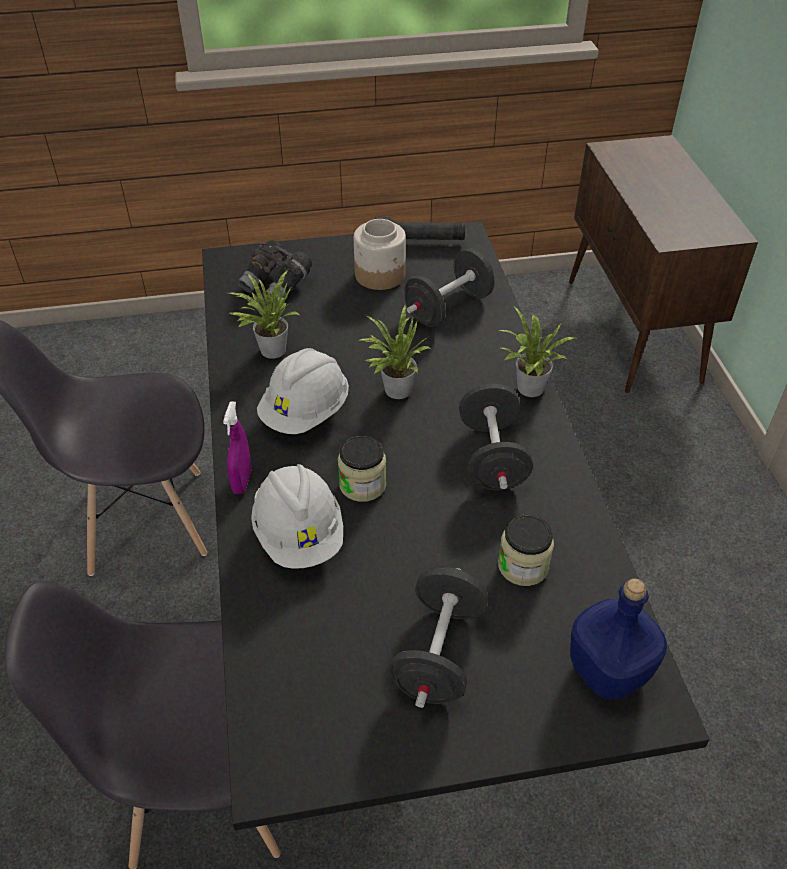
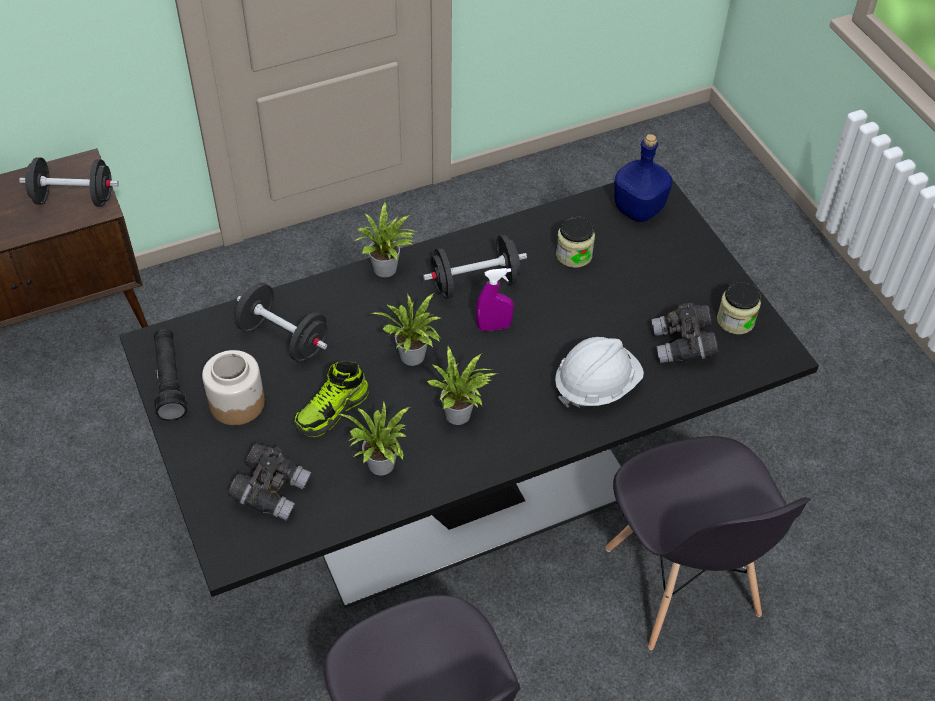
camera: 105 degrees left, 5 degrees up
purple spray bottle [223,401,252,494] -> purple spray bottle moved to [476,268,514,331]
white hard hat [257,348,349,434] -> potted plant [427,347,498,425]
jar [338,436,386,502] -> jar moved to [717,281,761,334]
black dumbbell [389,567,488,708] -> black dumbbell moved to [19,157,119,207]
none -> shoe [293,361,369,437]
none -> grey binoculars [651,303,719,363]

